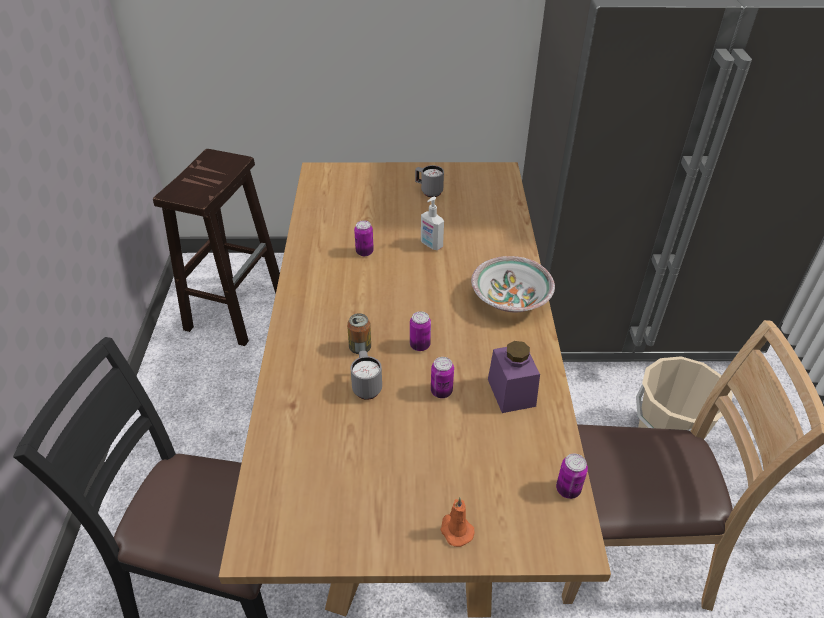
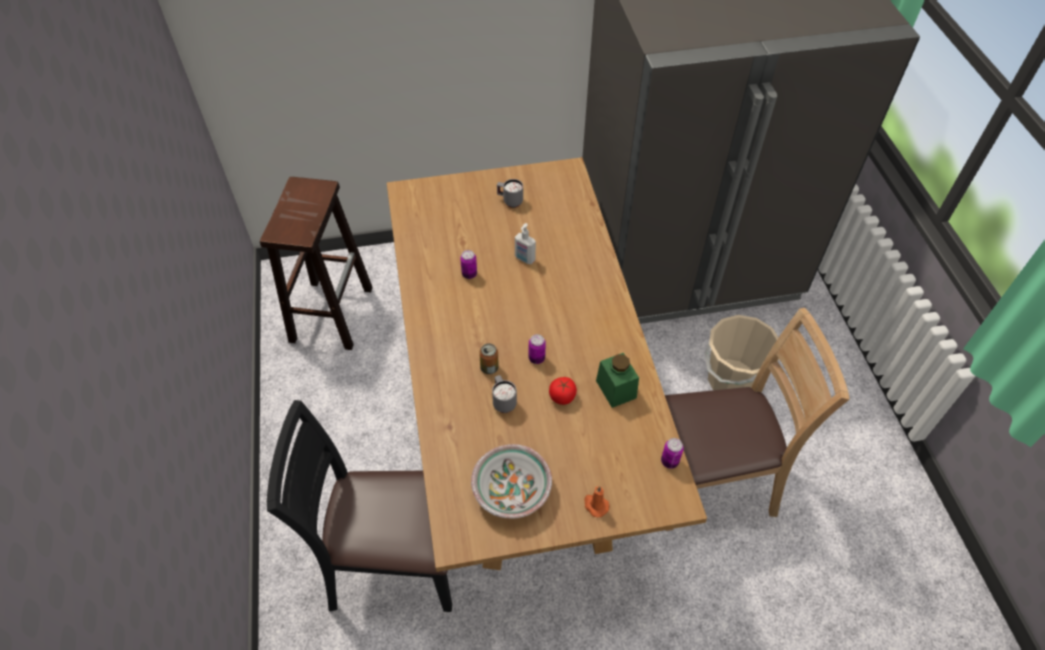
camera: 10 degrees left, 10 degrees up
can [431,357,454,398] -> tomato [549,377,577,405]
bowl [471,256,555,312] -> bowl moved to [471,444,552,519]
purple jar [488,341,540,413] -> green jar [596,353,639,408]

